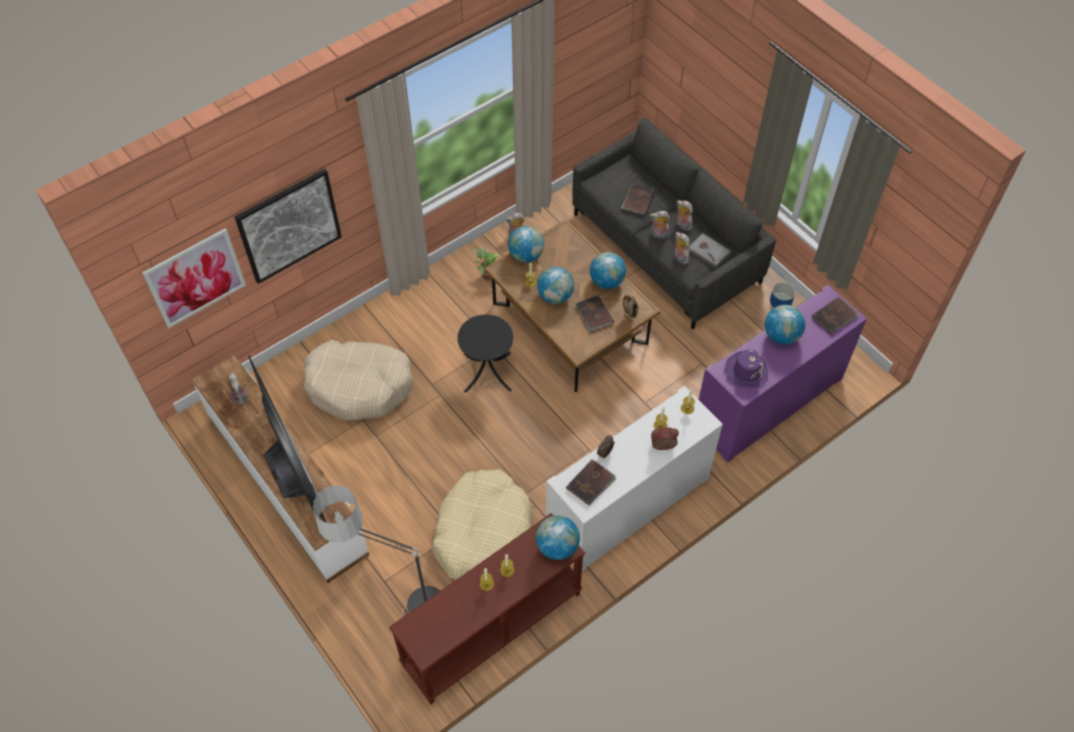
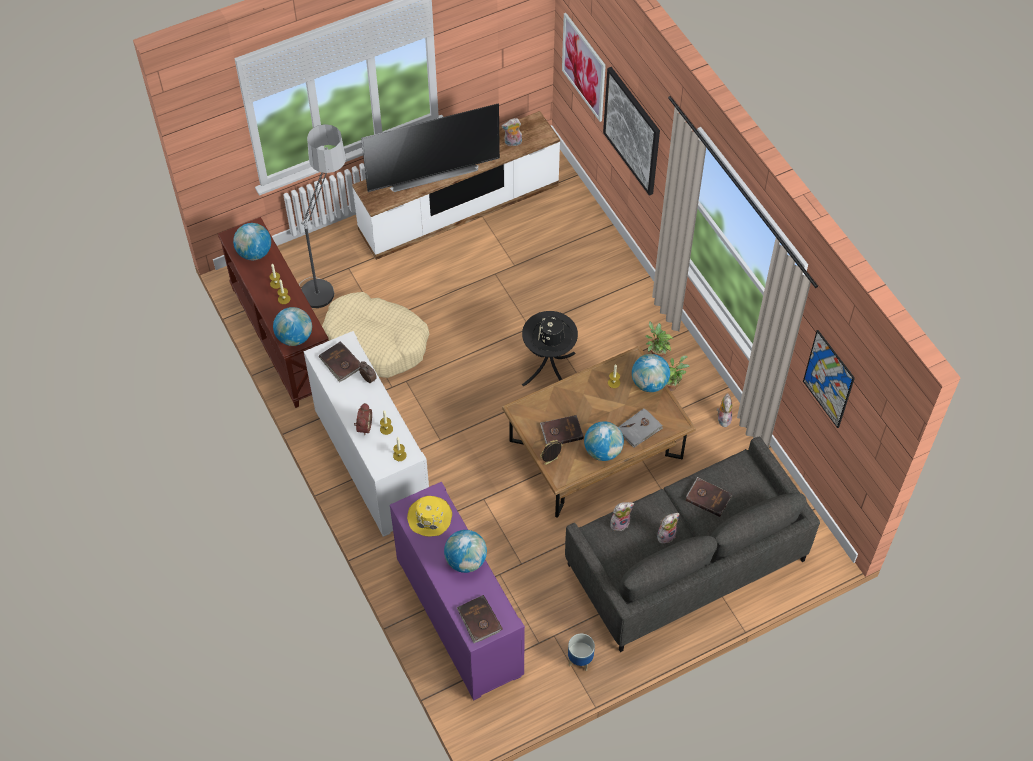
camera: 100 degrees right, 0 degrees up
beige dog bed [303,340,413,421] -> none
globe [537,267,574,304] -> globe moved to [233,223,271,260]
plush toy [650,211,670,239] -> none
grey book [689,233,731,268] -> grey book moved to [618,408,663,448]
purple hat [725,350,768,387] -> yellow hat [407,496,452,537]
none -> black hat [532,316,573,352]
none -> potted plant [645,321,673,358]
none -> picture [803,330,855,428]

